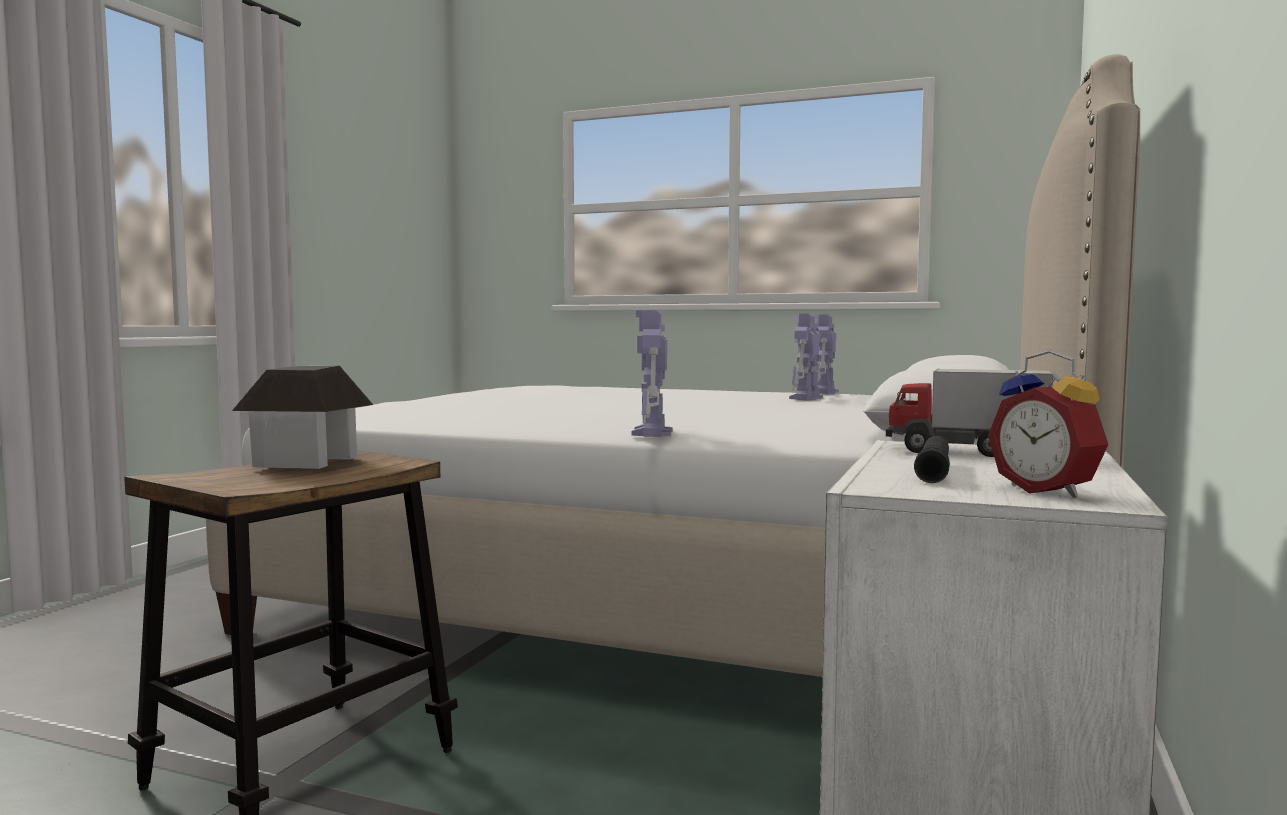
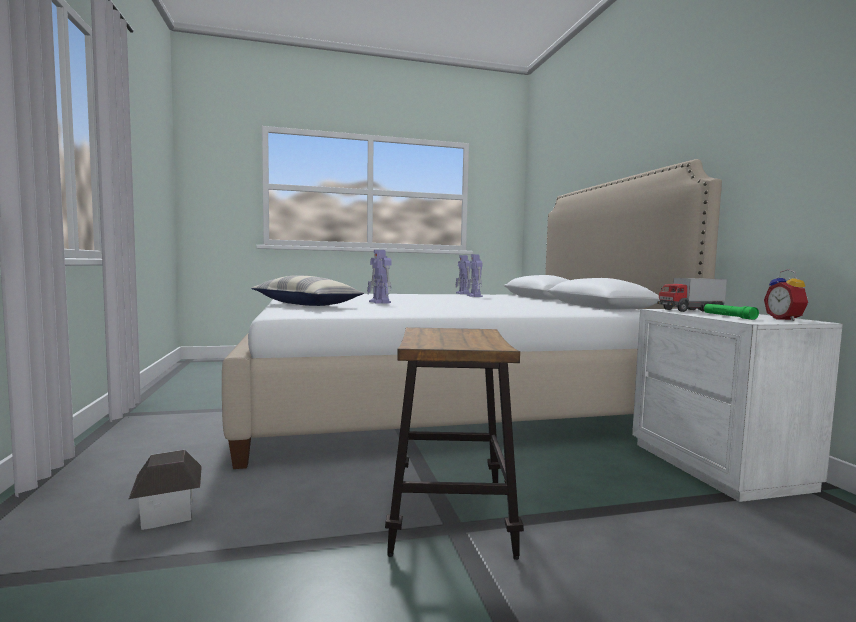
camera: 35 degrees left, 0 degrees up
toy house [232,365,373,469] -> toy house moved to [128,450,202,530]
toy robot [631,310,673,437] -> toy robot moved to [367,250,392,304]
black flashlight [914,436,950,483] -> green flashlight [704,304,759,320]
alarm clock [988,350,1108,498] -> alarm clock turned 60 degrees clockwise [764,269,808,321]
none -> pillow [251,275,364,306]

